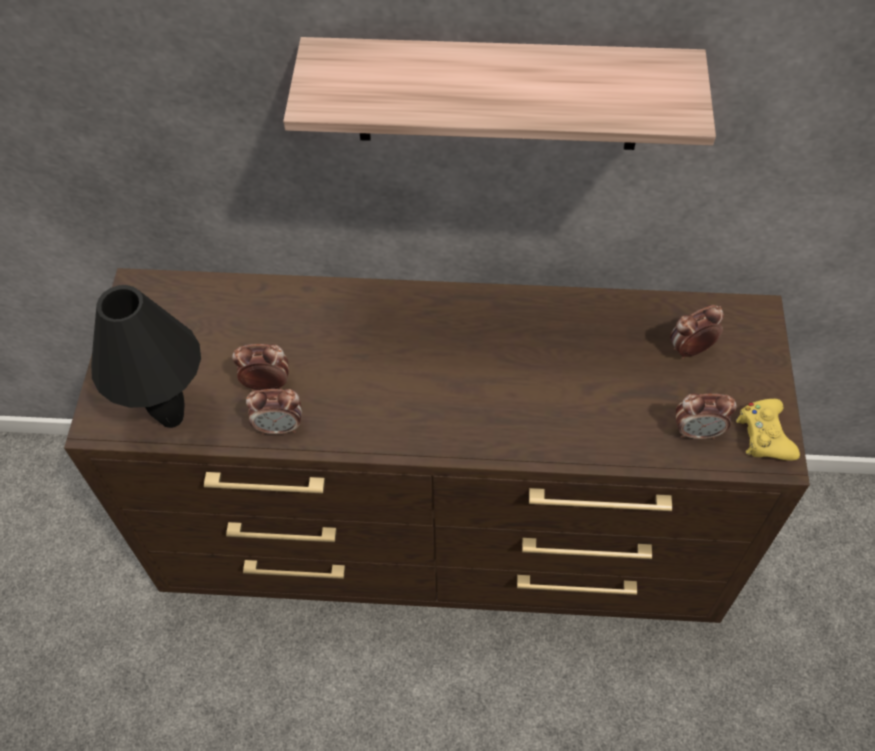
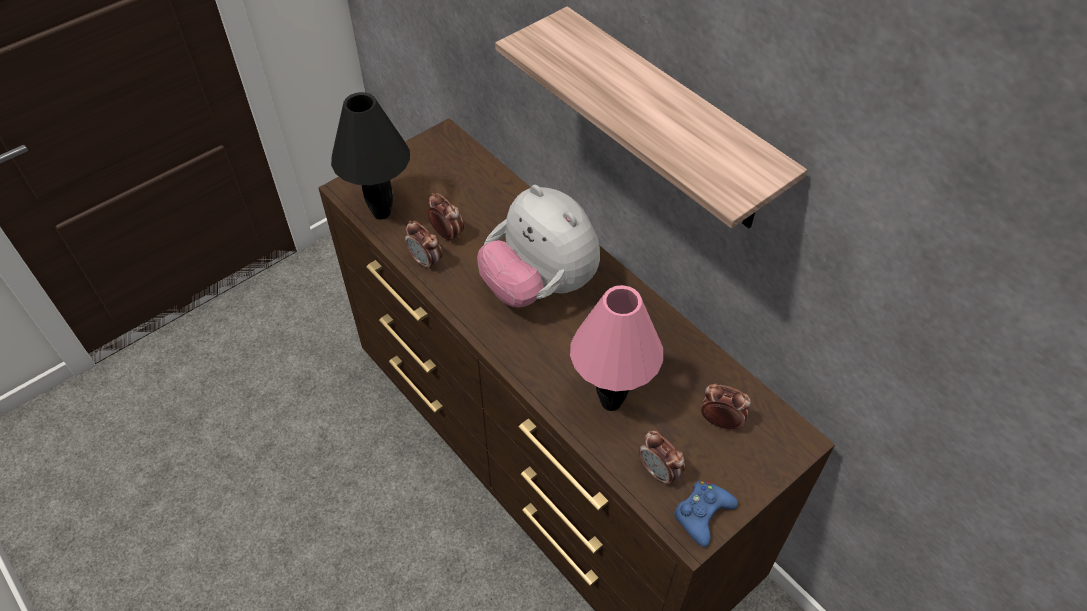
camera: 45 degrees right, 5 degrees down
yellow game controller [736,399,800,461] -> blue game controller [673,481,738,547]
none -> plush toy [477,185,600,307]
none -> pink table lamp [570,285,663,411]

